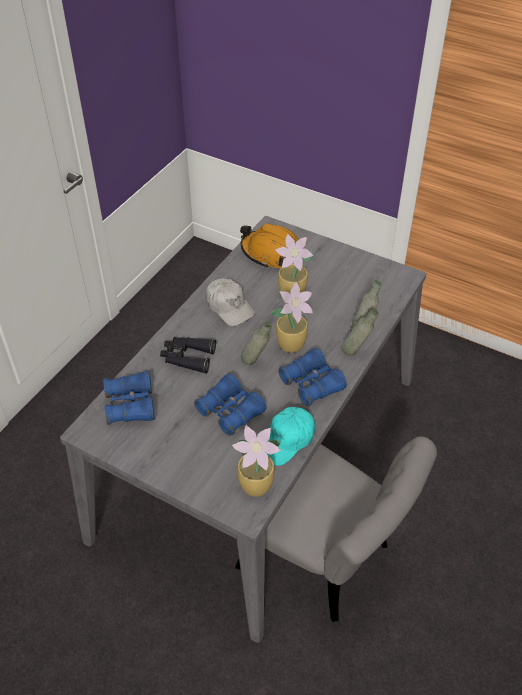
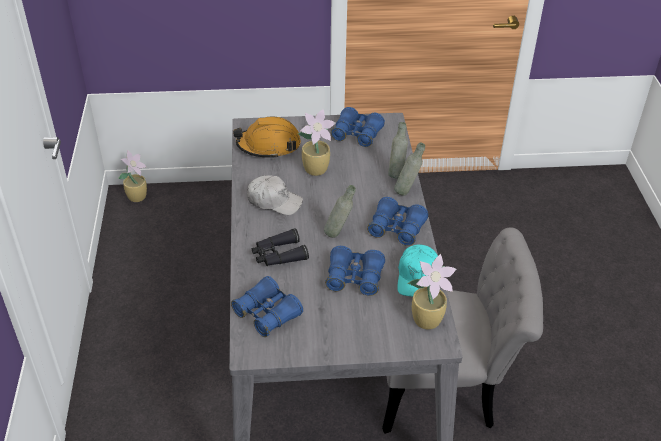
camera: 35 degrees left, 5 degrees down
potted plant [270,282,313,353] -> potted plant moved to [118,150,147,202]
none -> blue binoculars [331,107,385,147]

